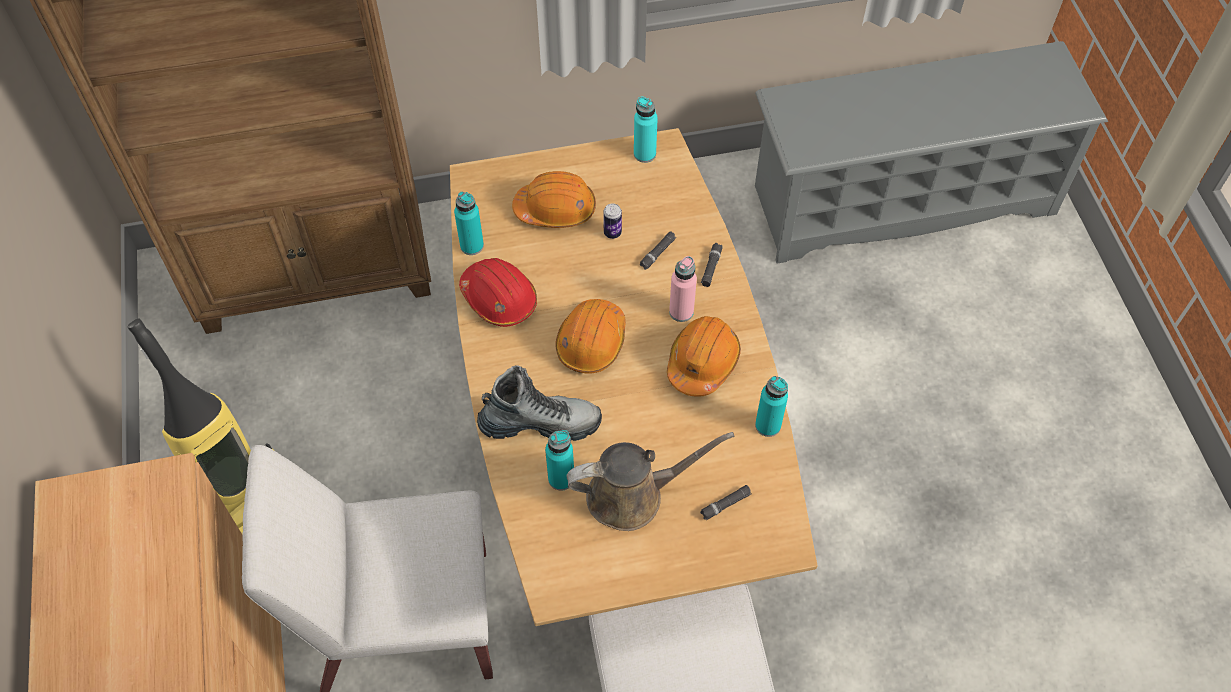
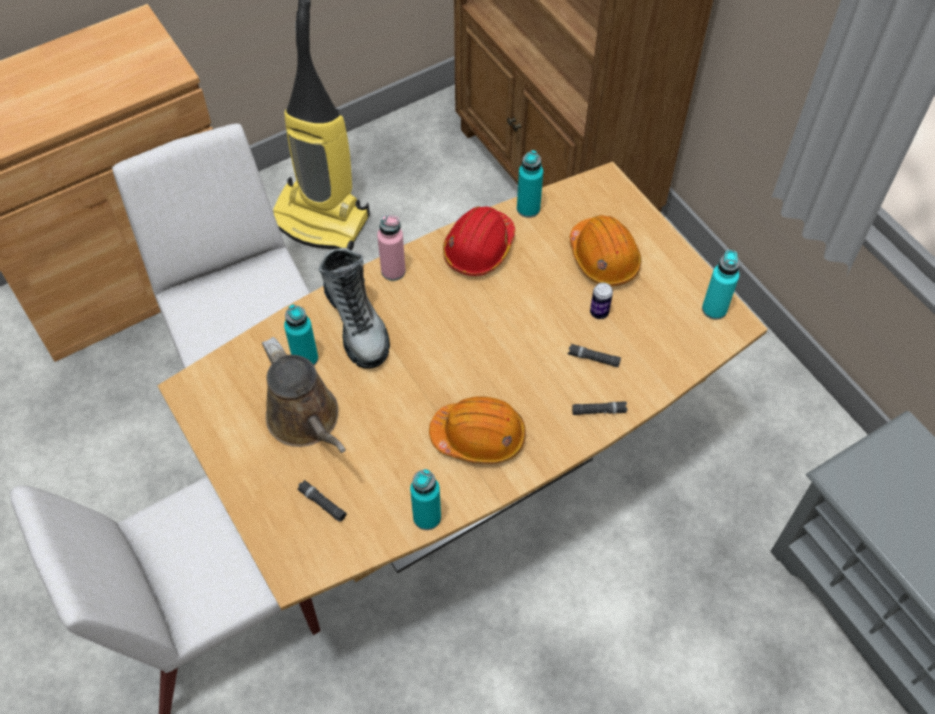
camera: 70 degrees right, 0 degrees up
orange hard hat [555,299,626,374] -> none
pink bottle [669,256,697,322] -> pink bottle moved to [377,215,406,281]

